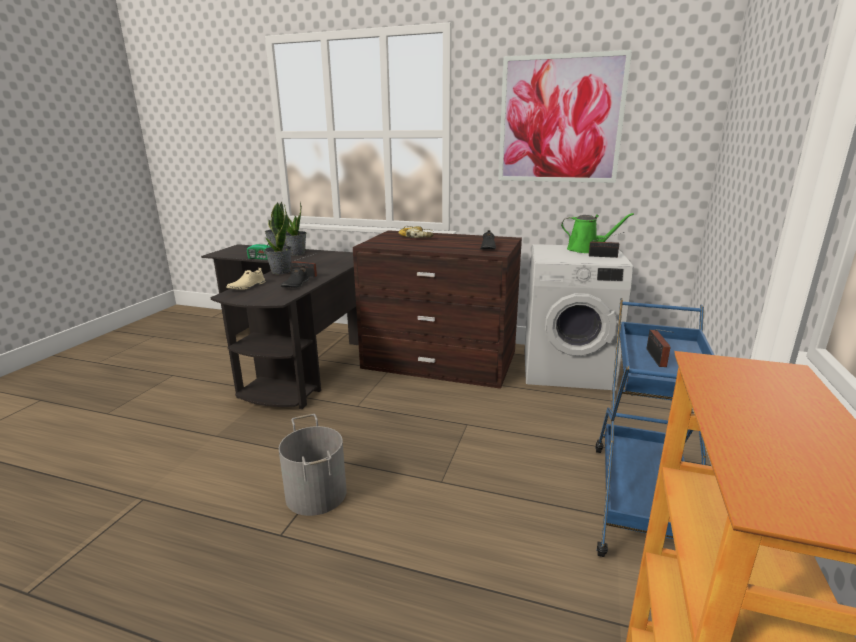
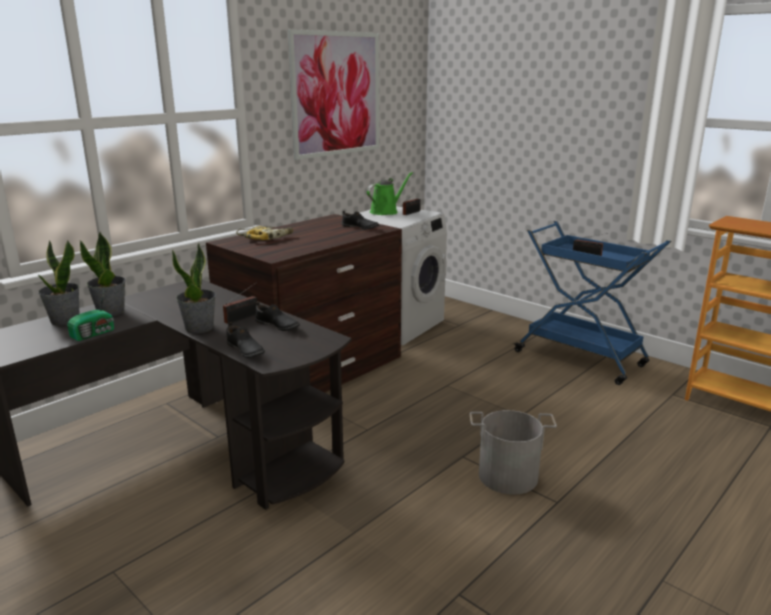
camera: 65 degrees left, 0 degrees up
beige shoe [226,268,265,290] -> black shoe [226,322,265,358]

